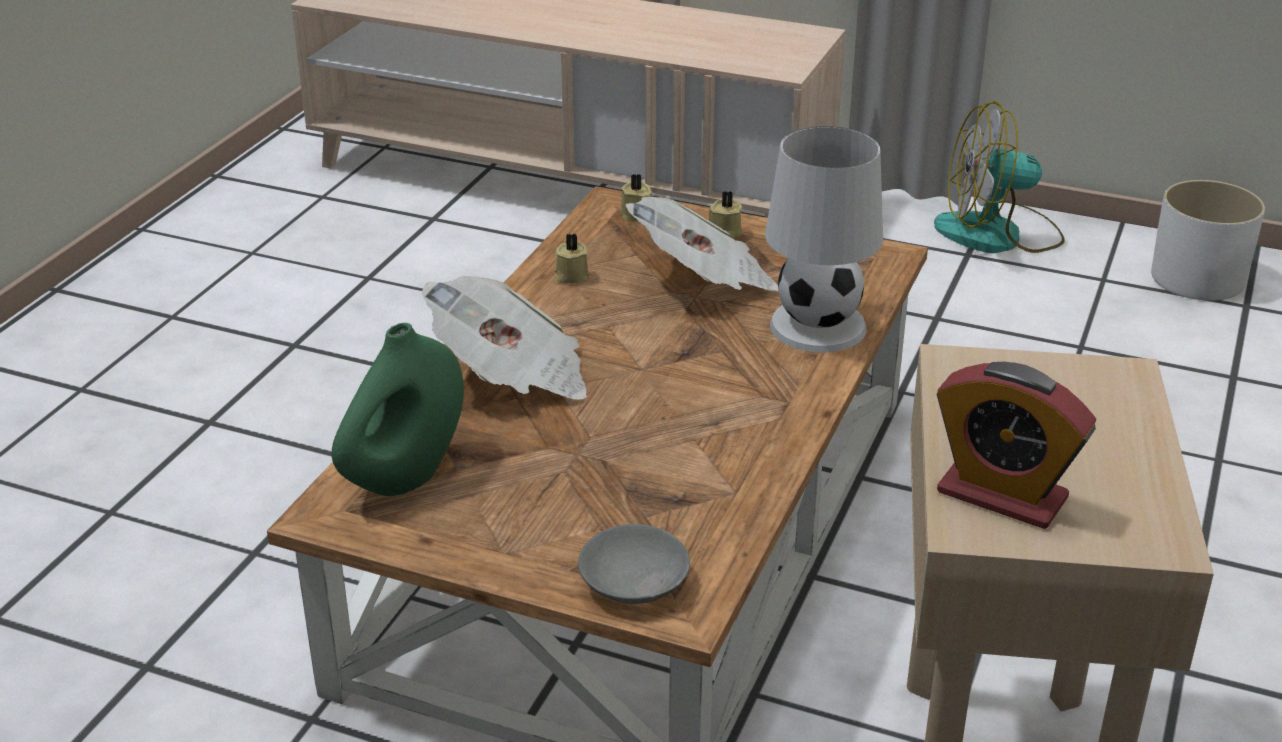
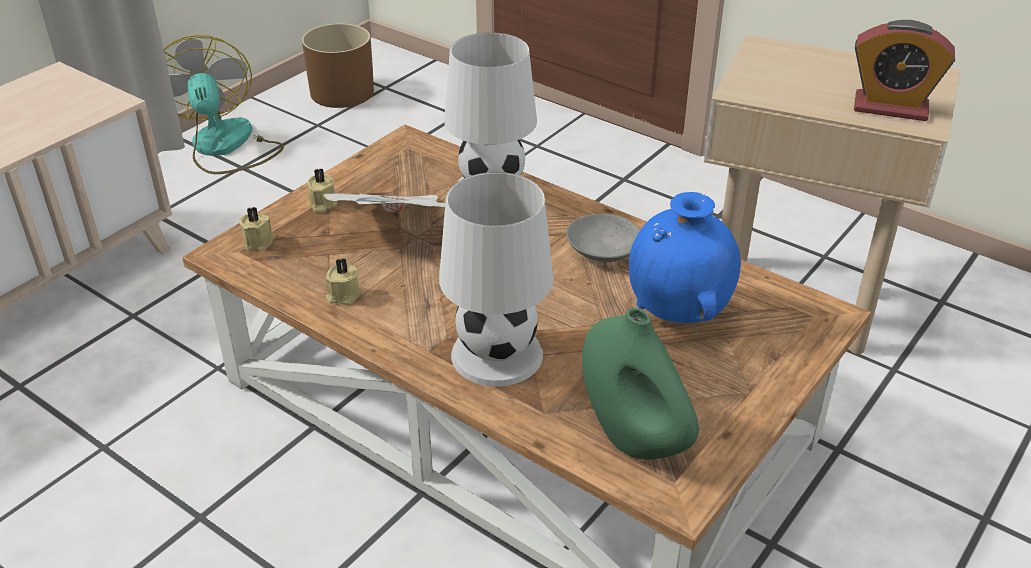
camera: 75 degrees left, 5 degrees up
newspaper [422,276,587,400] -> white table lamp [439,172,554,387]
grey bowl [578,524,690,604] -> grey bowl moved to [566,214,640,262]
fan [934,101,1065,253] -> fan turned 150 degrees clockwise [164,35,284,174]
alarm clock [937,362,1096,529] -> alarm clock turned 60 degrees clockwise [854,20,955,121]
white planter [1151,180,1265,301] -> brown planter [302,23,374,108]
none -> blue vase [629,192,741,323]

